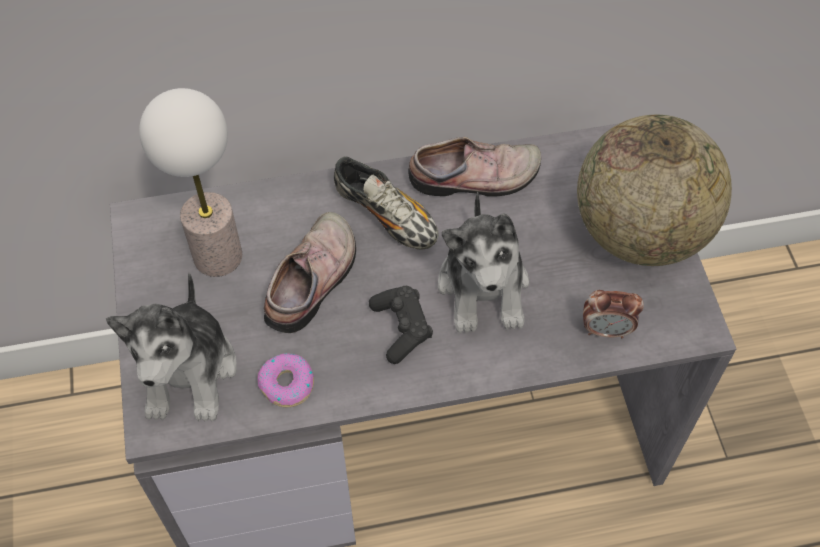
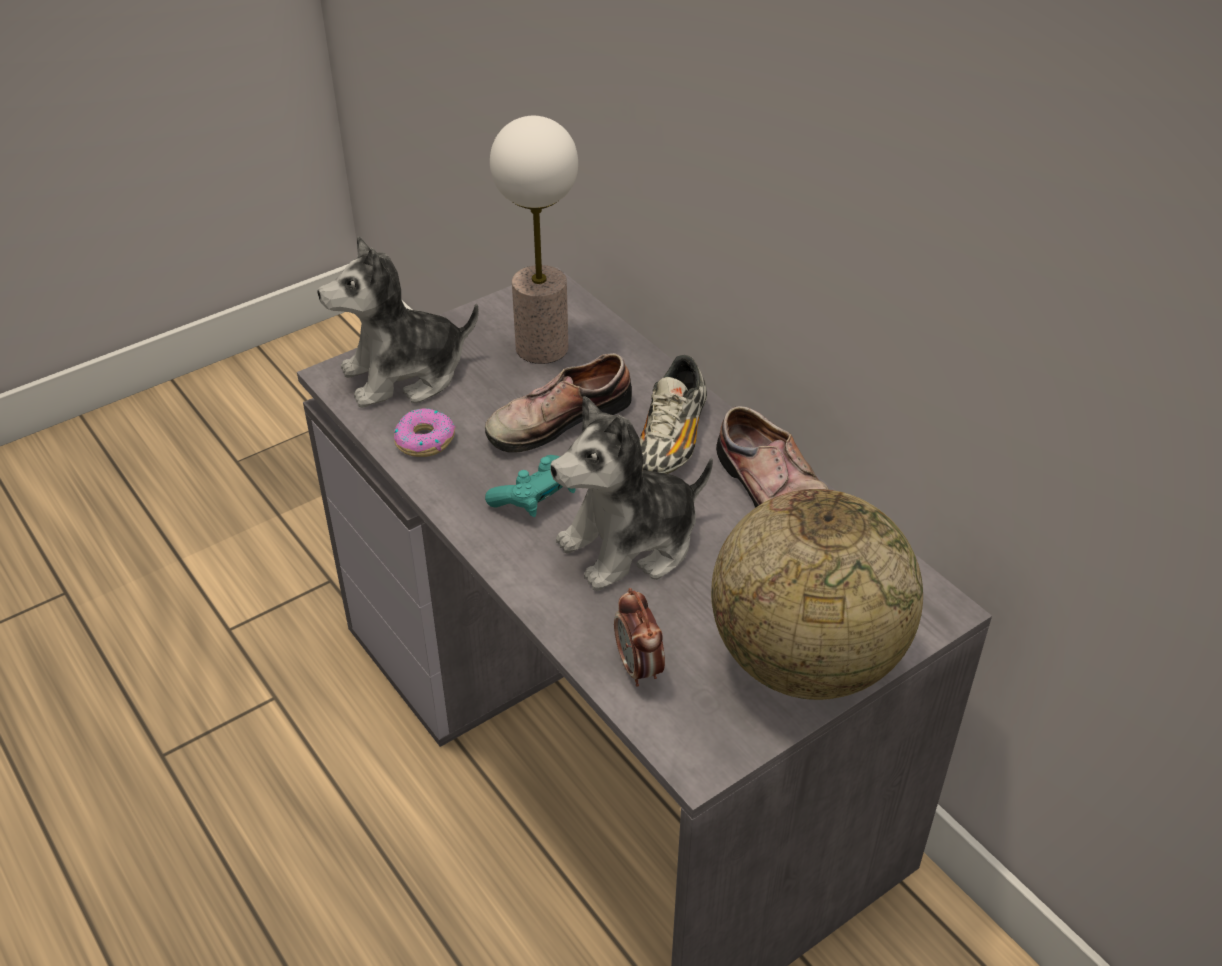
camera: 65 degrees right, 15 degrees down
shoe [264,212,356,333] -> shoe turned 150 degrees clockwise [485,353,632,453]
black game controller [369,286,433,364] -> turquoise game controller [485,455,576,517]

